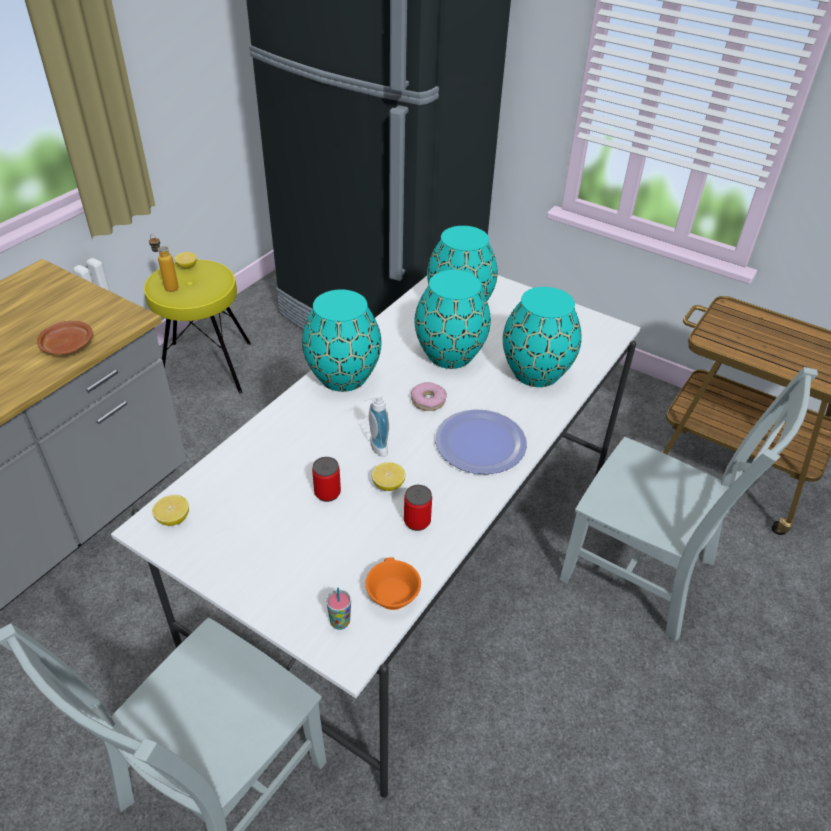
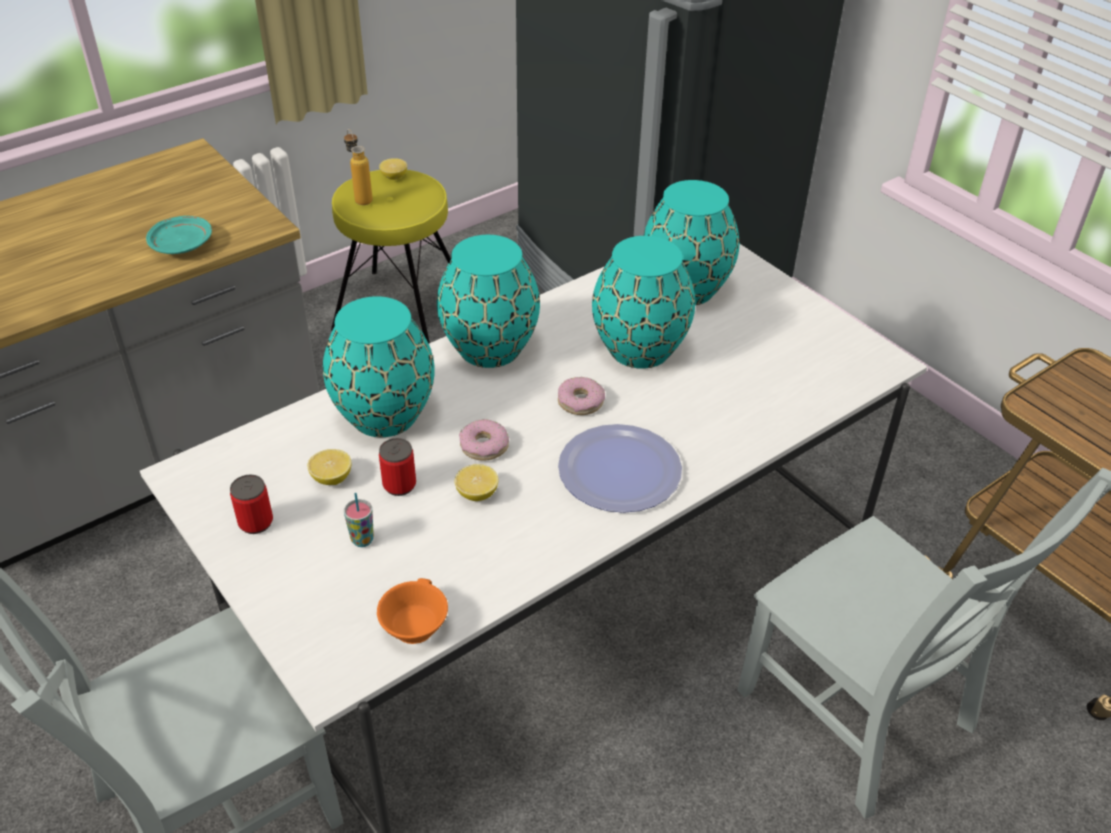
camera: 20 degrees right, 0 degrees up
brown plate [37,321,93,355] -> turquoise plate [146,216,212,254]
lemon [152,495,189,526] -> lemon moved to [307,449,352,485]
cup [326,587,351,630] -> cup moved to [344,493,374,547]
soap dispenser [364,393,389,457] -> donut [459,419,509,461]
can [404,485,432,531] -> can moved to [230,474,273,534]
turquoise vase [503,287,582,387] -> turquoise vase moved to [323,296,435,437]

